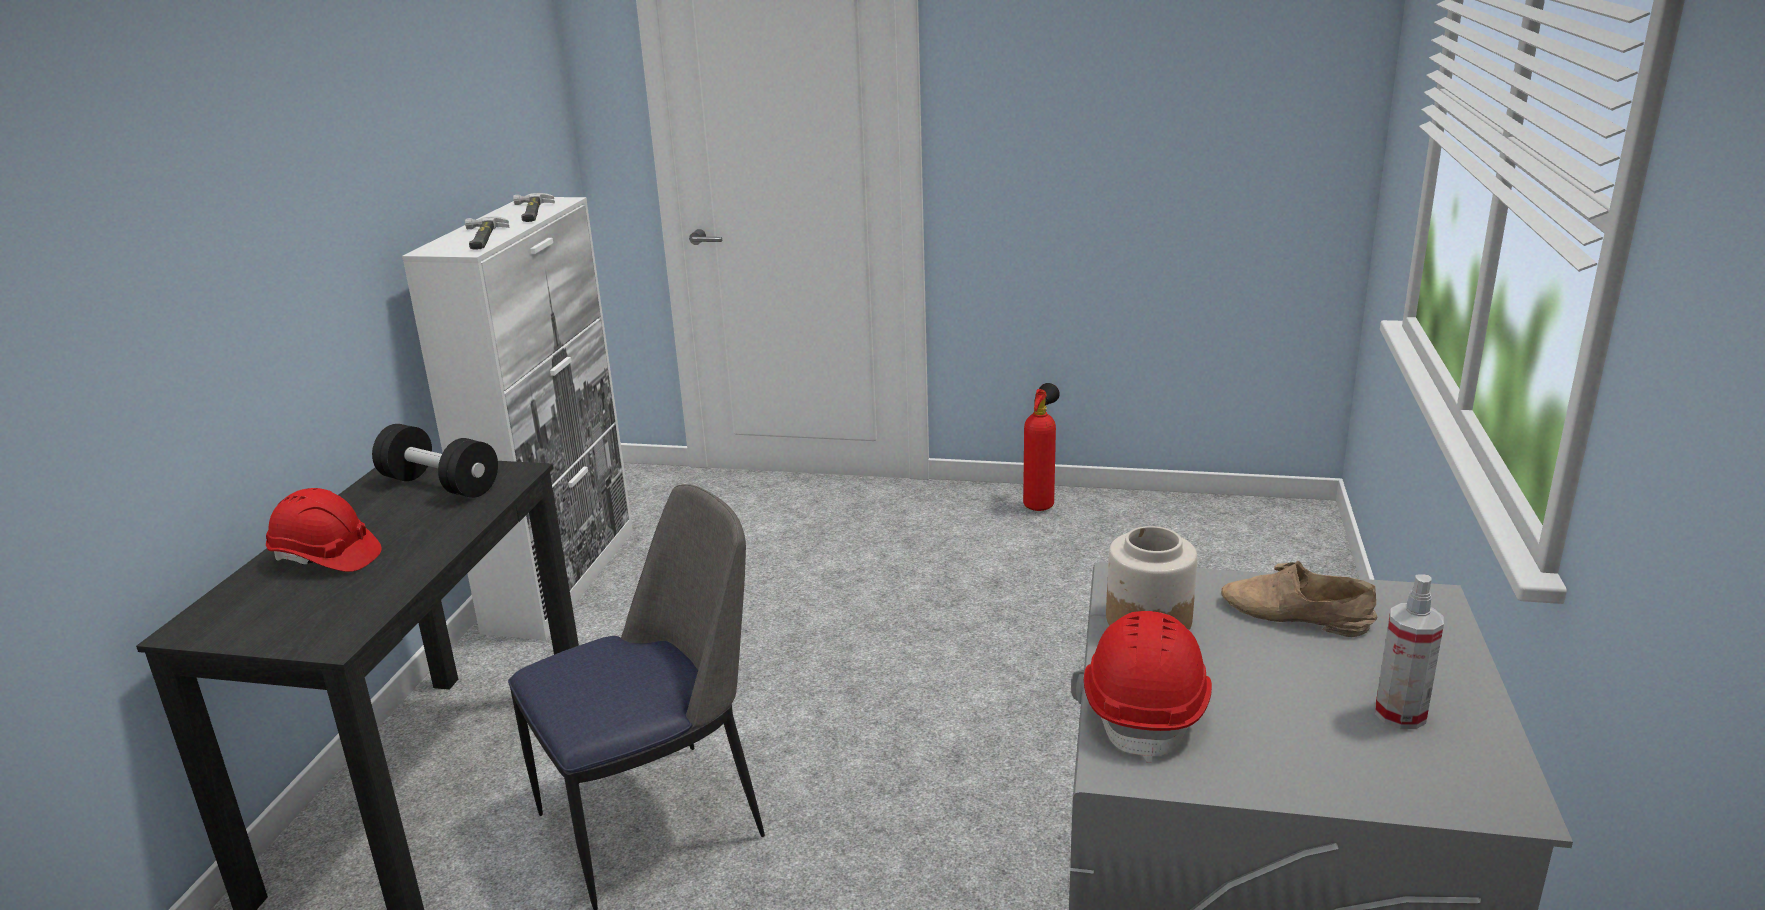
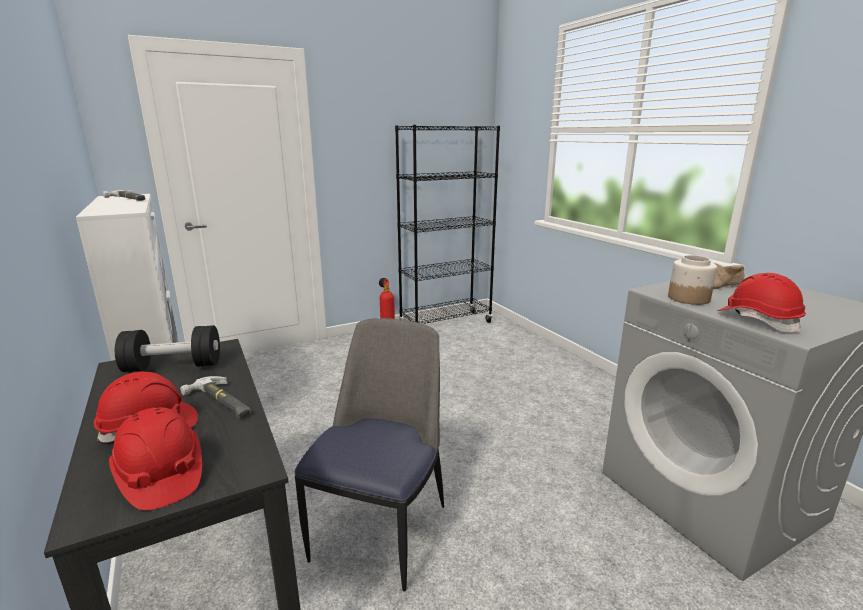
camera: 40 degrees left, 5 degrees down
hammer [465,216,510,250] -> hammer moved to [180,376,251,419]
spray bottle [1375,574,1444,729] -> none
none -> red hard hat [109,407,202,510]
none -> black bookcase [395,125,500,324]

